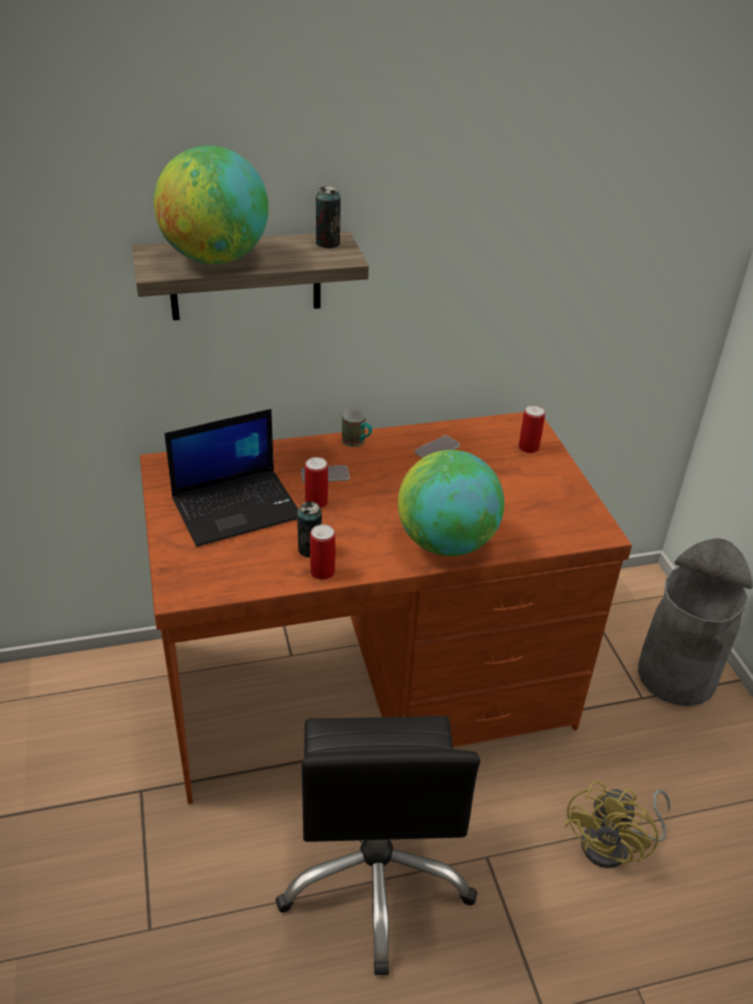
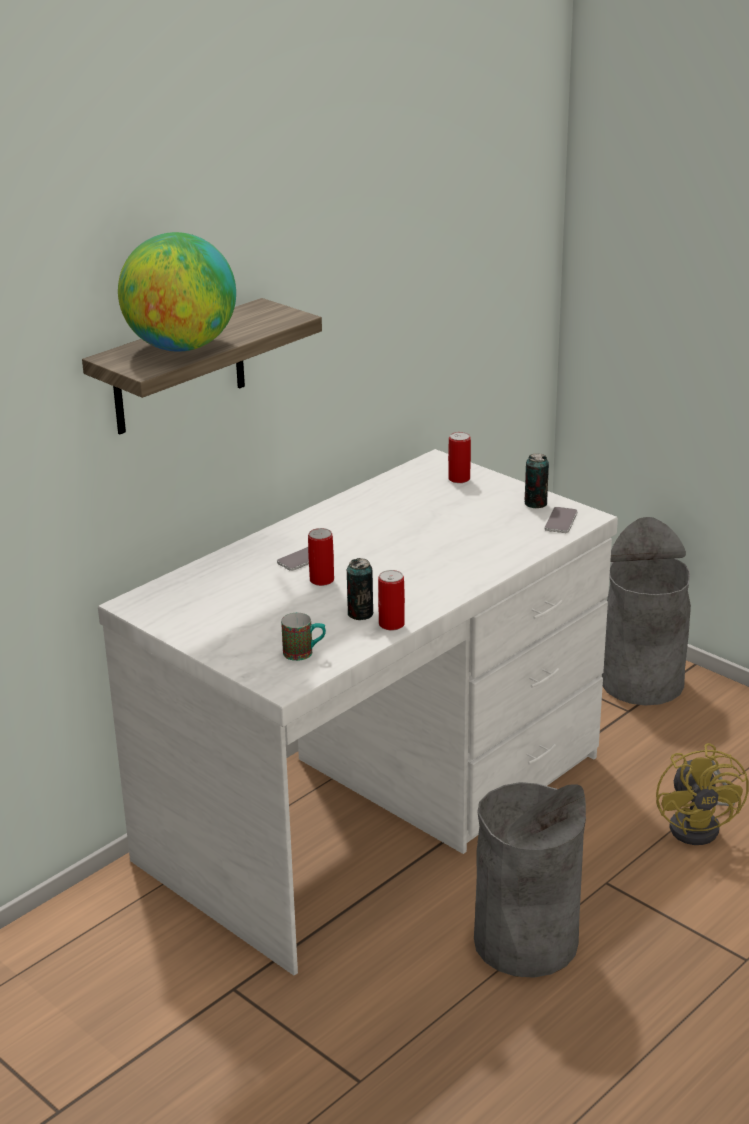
camera: 30 degrees left, 10 degrees down
brown desk [140,412,632,804] -> white desk [98,449,618,975]
laptop [164,409,298,547] -> none
black office chair [276,716,480,976] -> grey trash can [474,782,586,978]
can [316,186,341,249] -> can moved to [524,454,549,508]
mug [342,409,372,447] -> mug moved to [281,613,326,661]
globe [398,450,504,556] -> none
phone [415,435,460,458] -> phone moved to [544,507,578,533]

